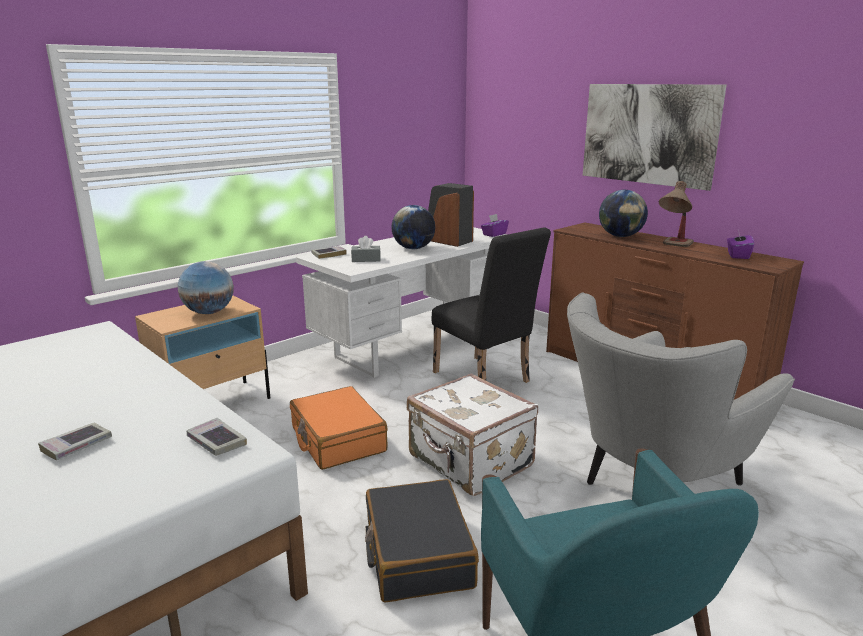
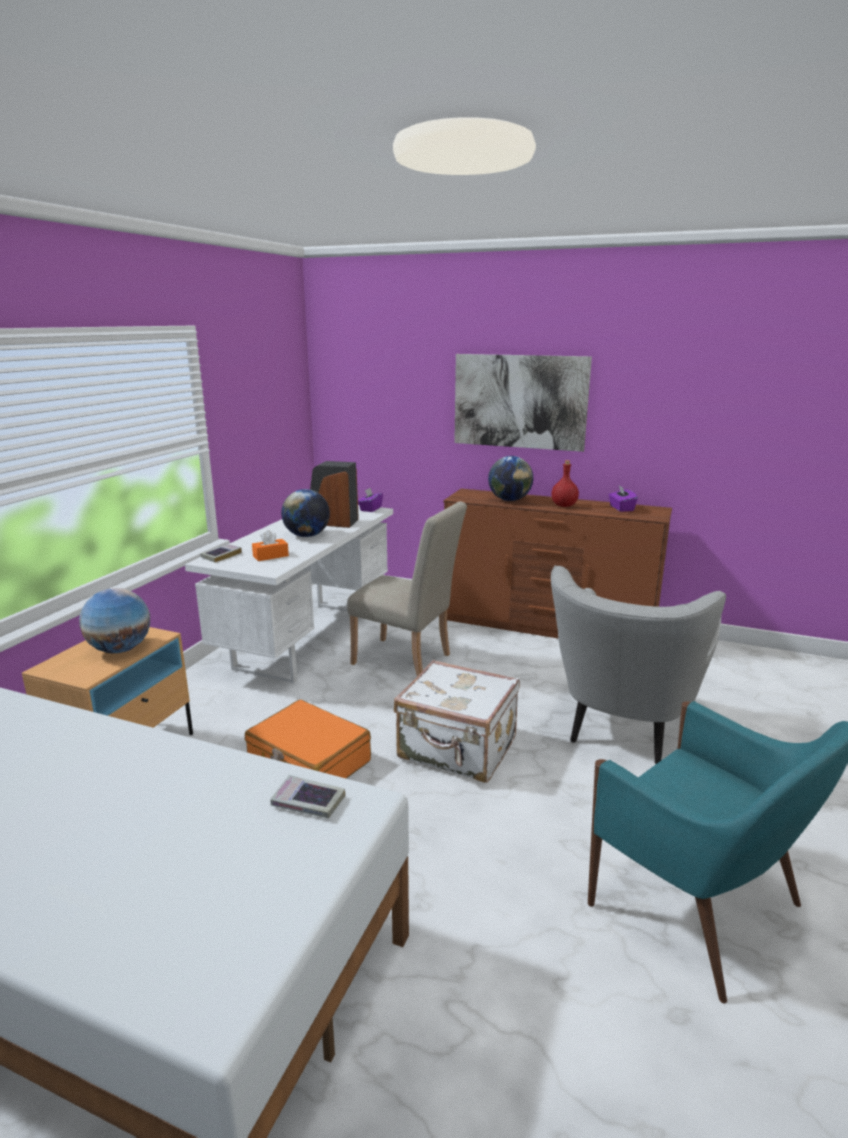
camera: 25 degrees left, 0 degrees up
book [38,423,112,460] -> none
grey tissue box [351,236,381,262] -> orange tissue box [252,530,289,561]
black suitcase [365,479,479,603] -> none
black chair [432,227,551,383] -> beige chair [347,501,467,676]
table lamp [659,181,694,247] -> red bottle [551,460,579,507]

